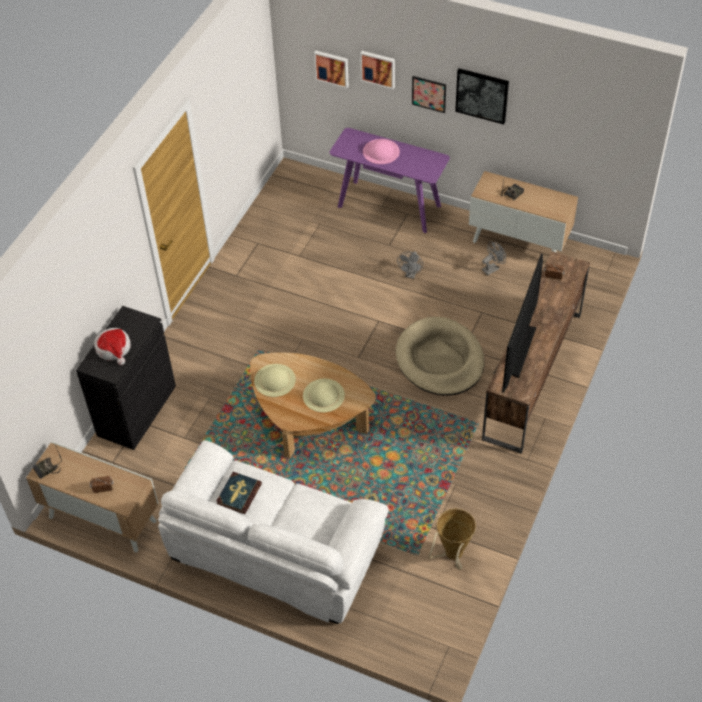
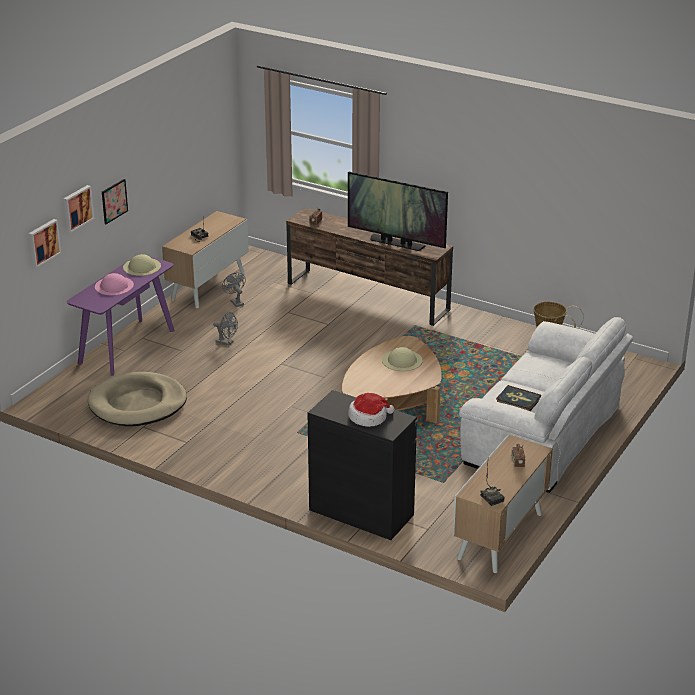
camera: 85 degrees left, 20 degrees down
beige hat [254,364,296,397] -> beige hat moved to [123,254,161,276]
beige dog bed [396,317,484,396] -> beige dog bed moved to [87,372,187,426]
picture [455,68,509,124] -> none

